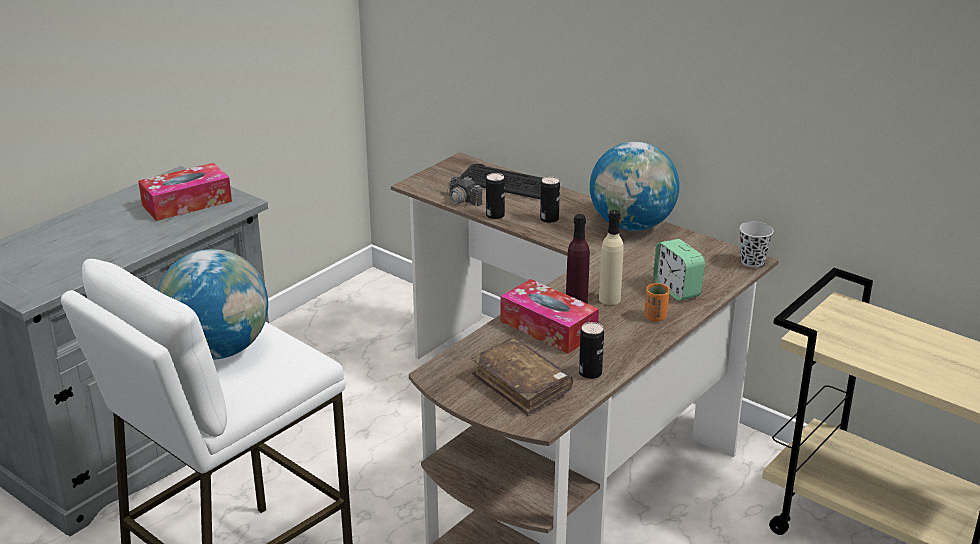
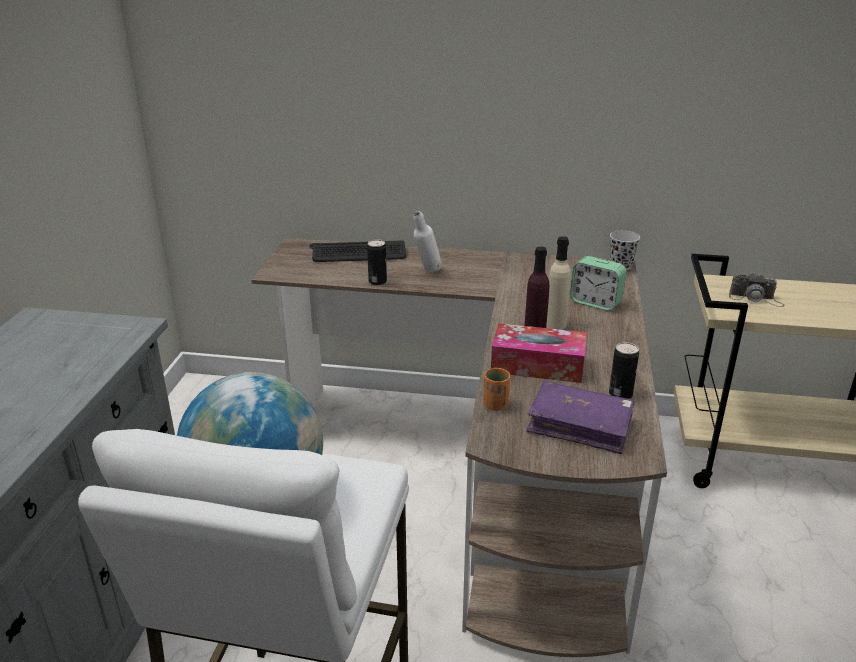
camera: 30 degrees left, 0 degrees up
tissue box [138,163,232,221] -> none
camera [443,177,482,213] -> camera moved to [729,272,785,307]
brown book [471,338,573,416] -> purple book [526,381,635,454]
can [540,176,560,223] -> white bottle [413,211,442,273]
globe [590,141,679,231] -> none
orange cup [644,283,670,322] -> orange cup moved to [483,368,510,411]

